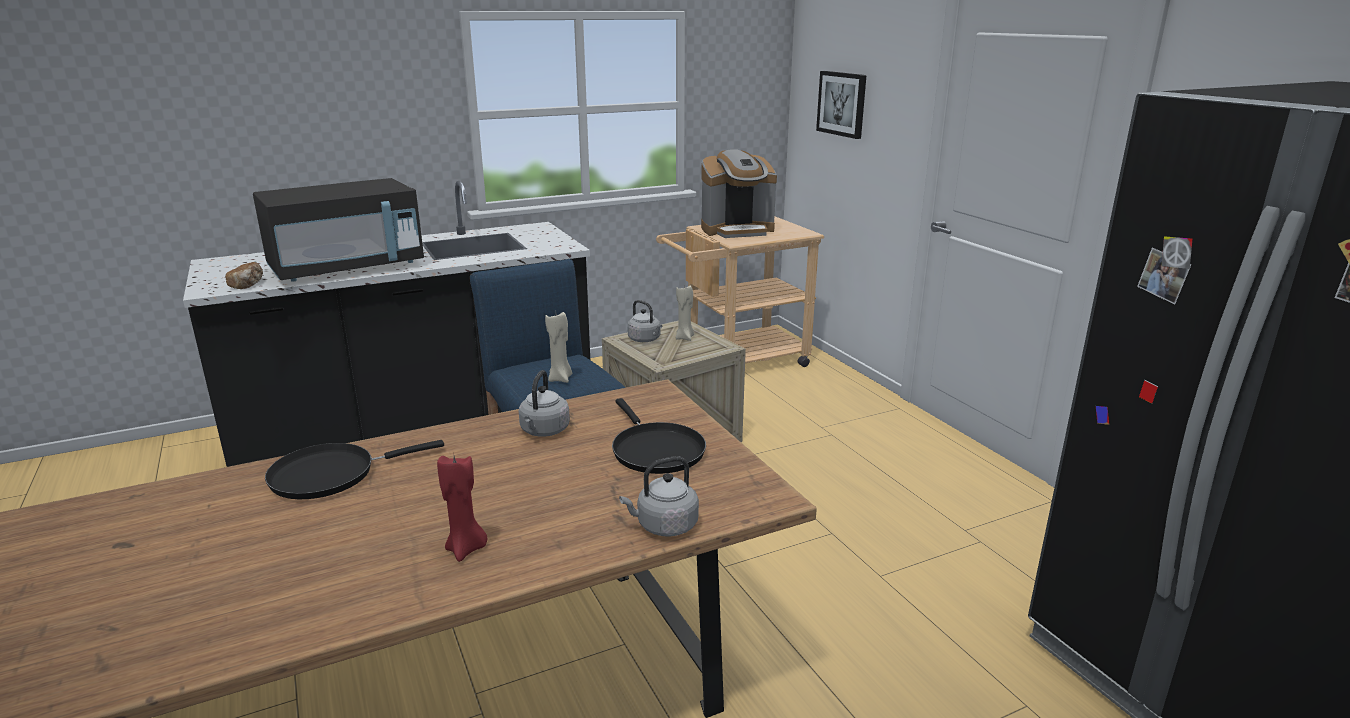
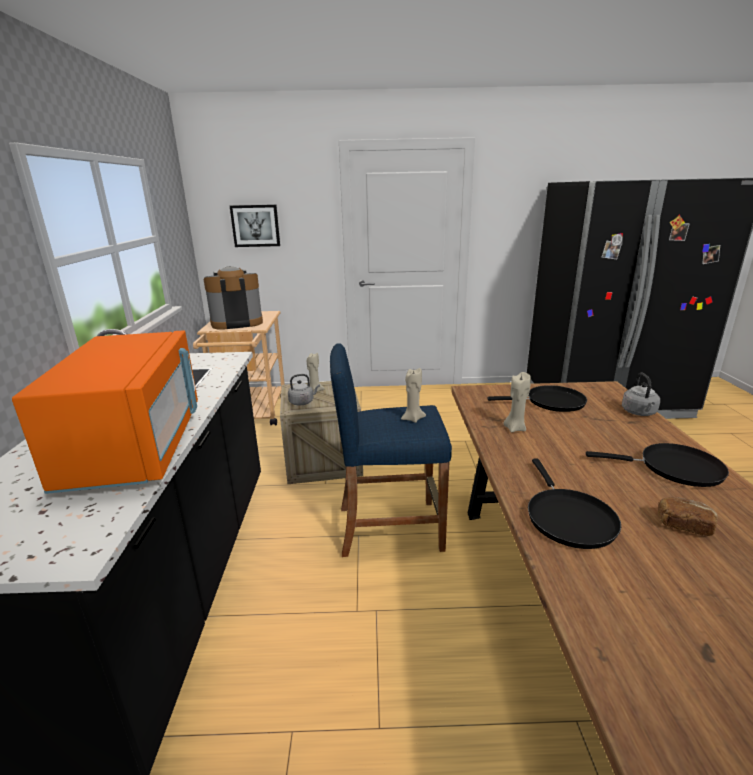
camera: 65 degrees left, 0 degrees up
bread [225,262,263,289] -> bread moved to [657,497,718,536]
black microwave [253,178,424,281] -> orange microwave [12,330,198,494]
red candle [437,456,487,562] -> black frying pan [586,443,729,487]
grey kettle [519,370,570,437] -> beige candle [503,372,531,433]
coffee machine [701,149,777,238] -> coffee machine turned 120 degrees counterclockwise [204,266,263,330]

